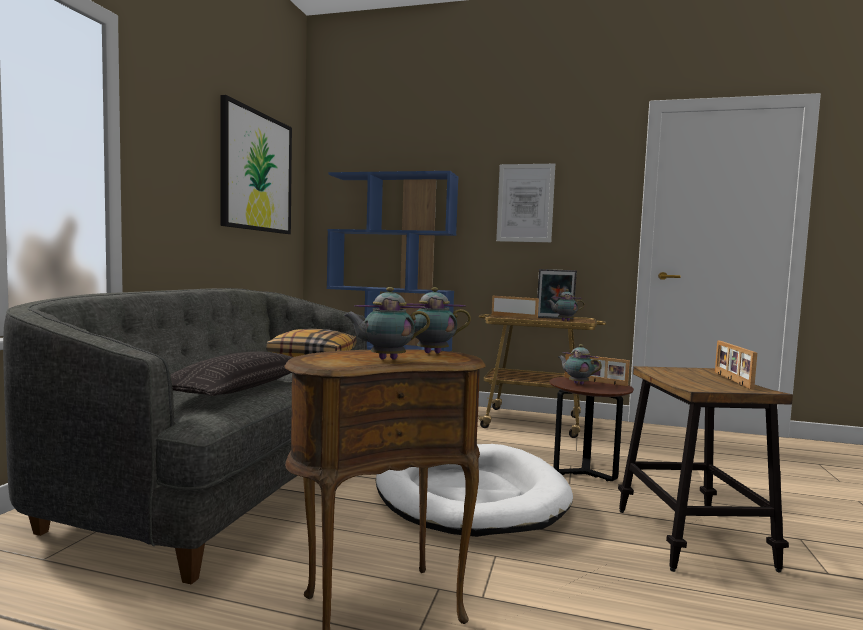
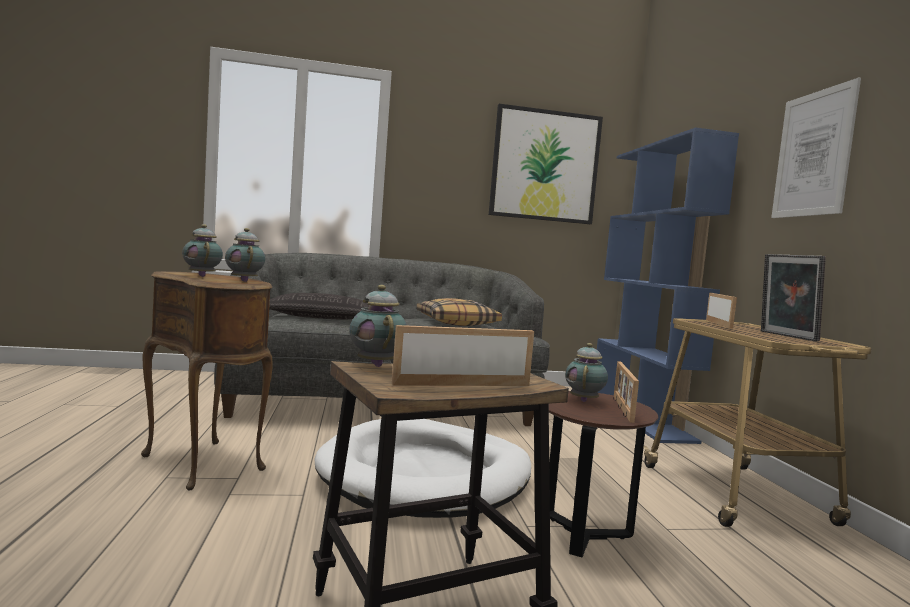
camera: 65 degrees right, 0 degrees up
teapot [547,289,585,321] -> teapot moved to [349,285,407,367]

